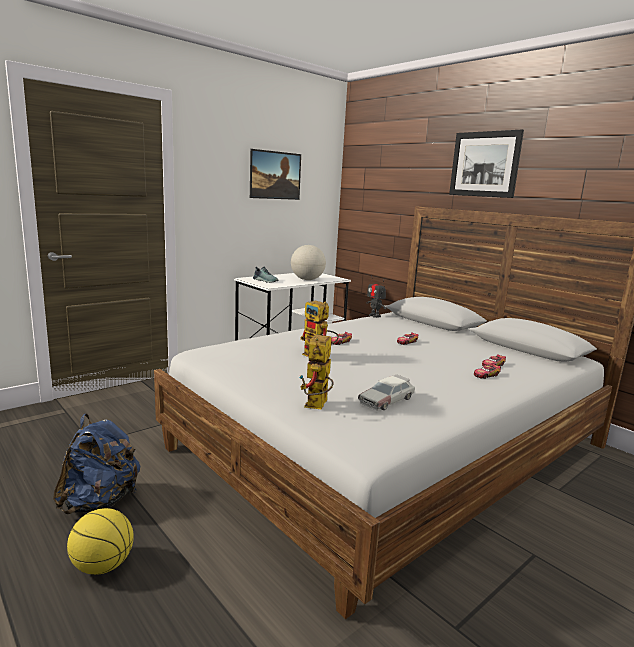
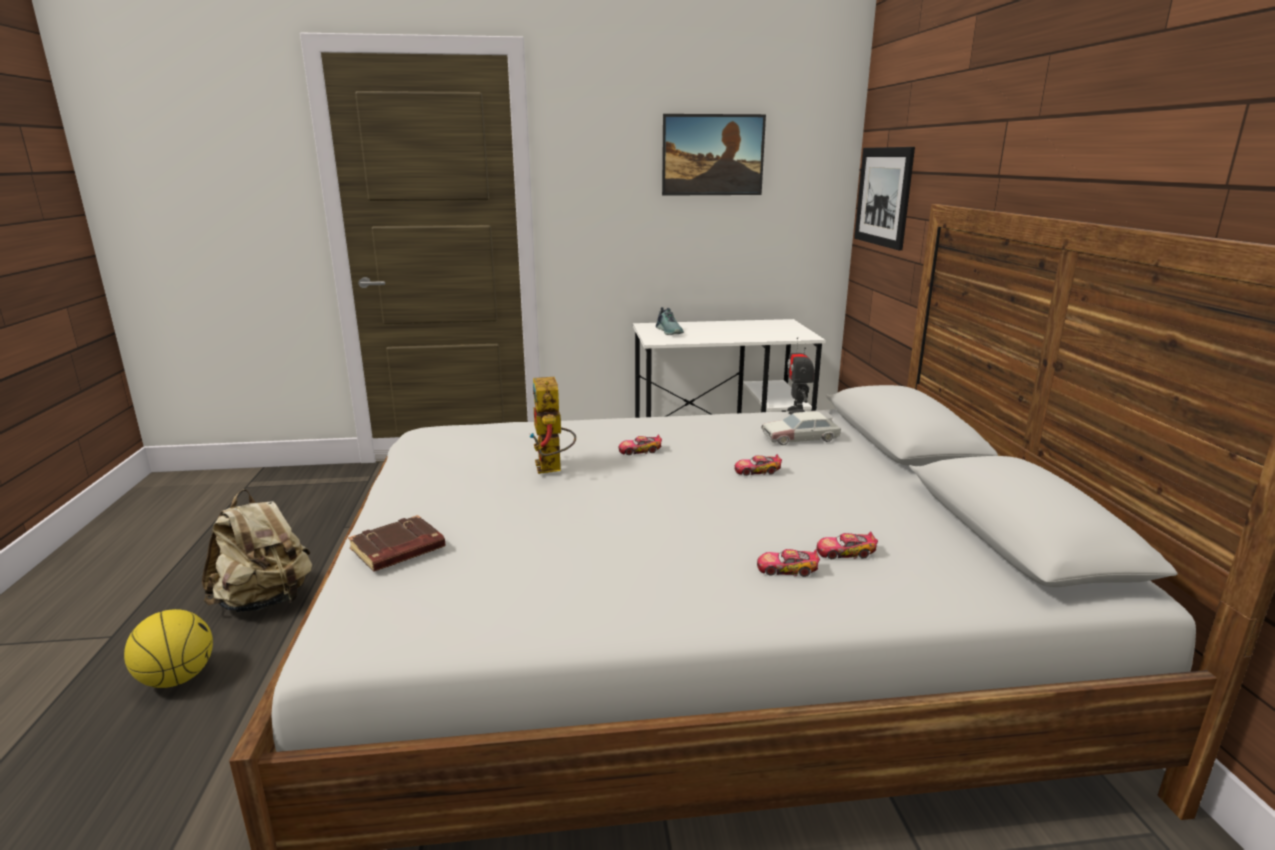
camera: 35 degrees right, 5 degrees up
blue backpack [53,414,140,514] -> beige backpack [202,489,313,612]
globe [291,245,326,280] -> none
toy robot [300,335,334,409] -> brown book [348,515,445,571]
toy car [358,374,415,411] -> toy car moved to [761,411,841,445]
picture [449,130,524,198] -> picture moved to [854,147,915,250]

